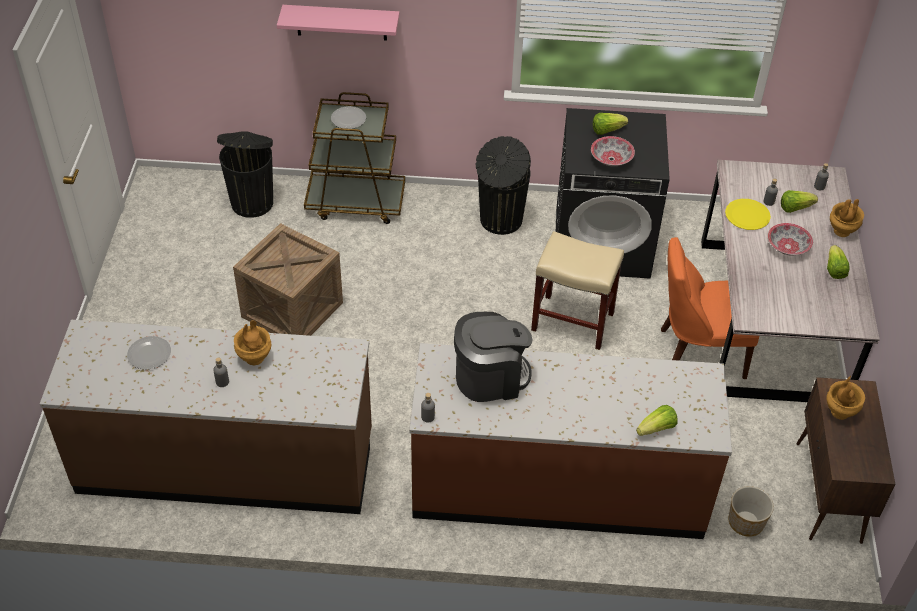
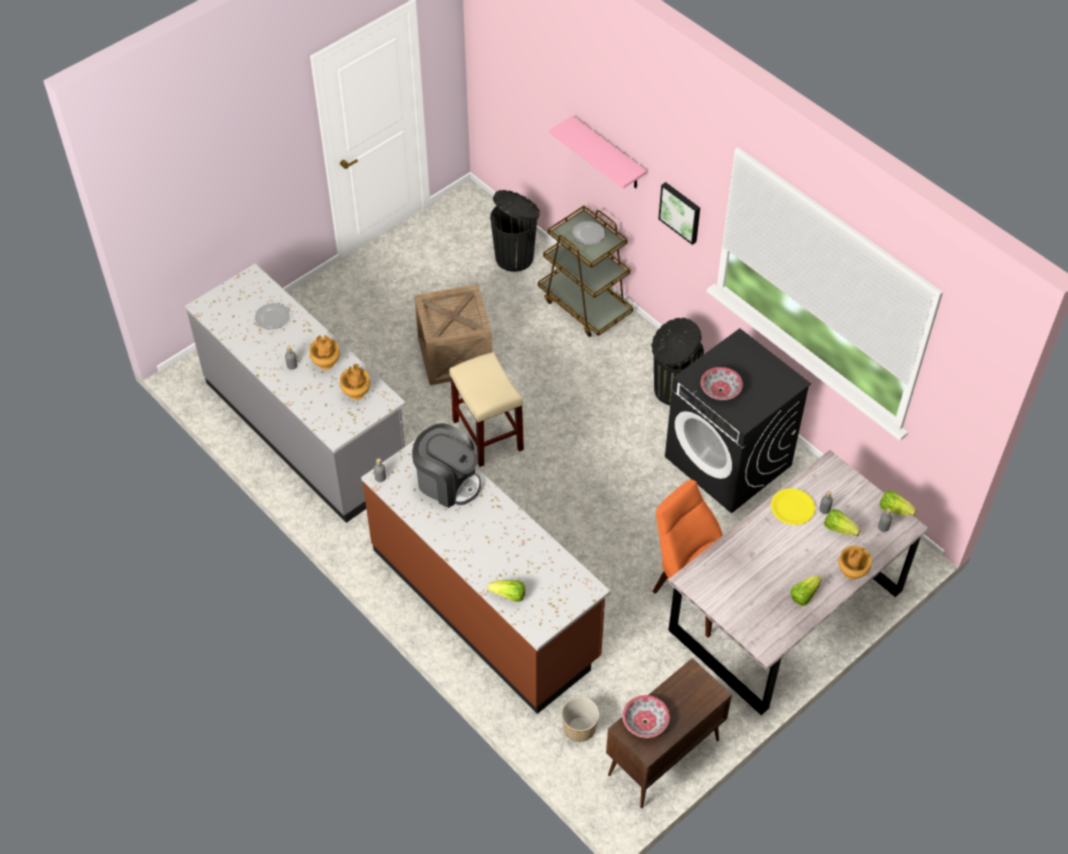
camera: 45 degrees right, 5 degrees up
brown counter [40,320,372,514] -> grey counter [185,263,406,523]
beige stool [531,231,624,350] -> beige stool moved to [449,352,524,467]
lettuce [593,113,628,135] -> lettuce moved to [880,490,916,516]
bowl [768,223,813,255] -> bowl moved to [622,695,669,738]
brown vase [826,376,865,420] -> brown vase moved to [340,364,370,400]
none -> picture [658,182,700,245]

